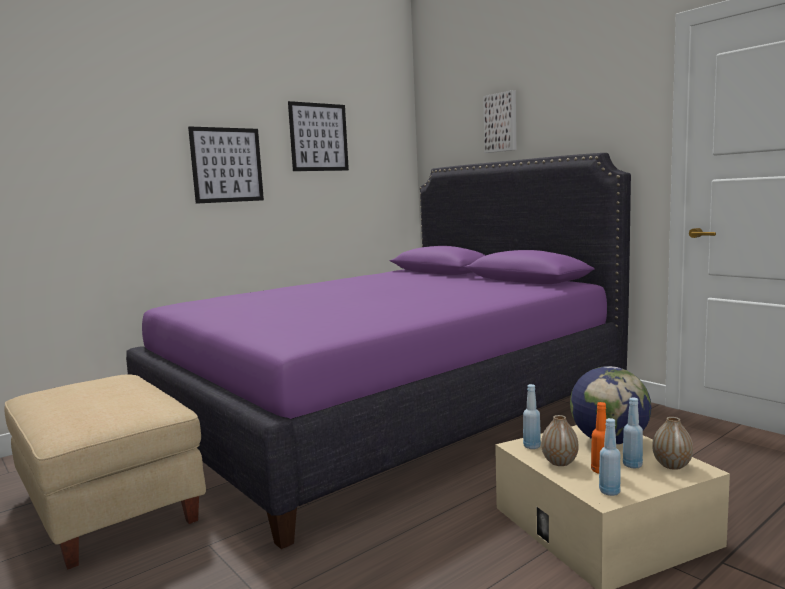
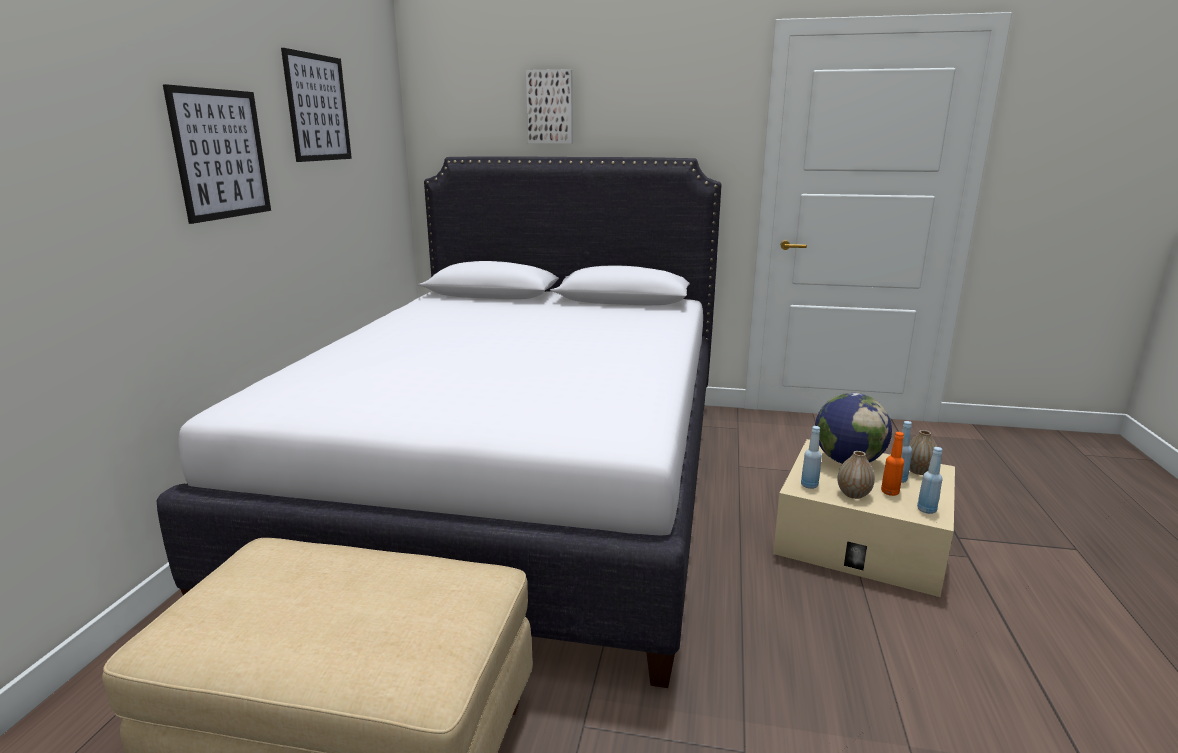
camera: 40 degrees left, 10 degrees up
purple bed [126,153,631,549] -> white bed [156,156,722,688]

